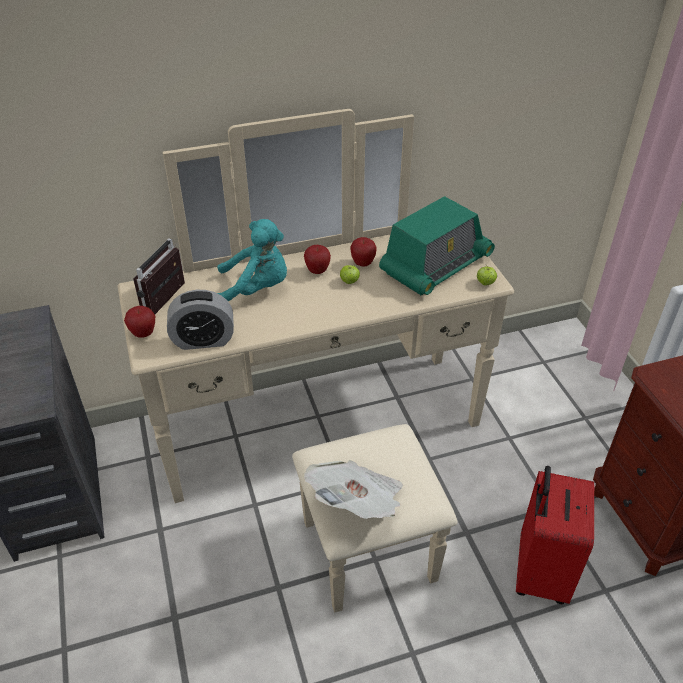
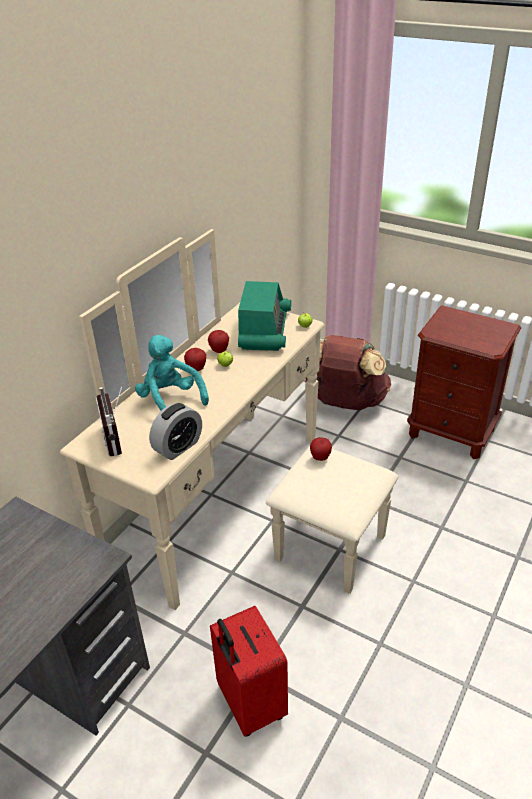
camera: 40 degrees left, 5 degrees down
apple [124,306,155,338] -> apple moved to [310,437,332,461]
turquoise plush toy [217,219,287,301] -> turquoise plush toy turned 90 degrees counterclockwise [135,335,209,411]
newspaper [304,460,403,519] -> none
red suitcase [516,466,594,604] -> red suitcase moved to [210,606,288,737]
none -> brown backpack [305,335,391,410]

